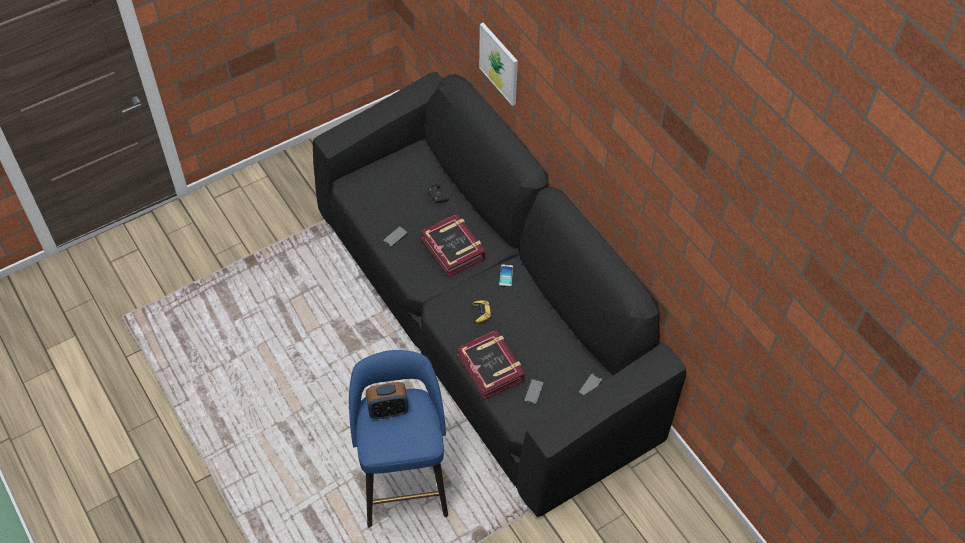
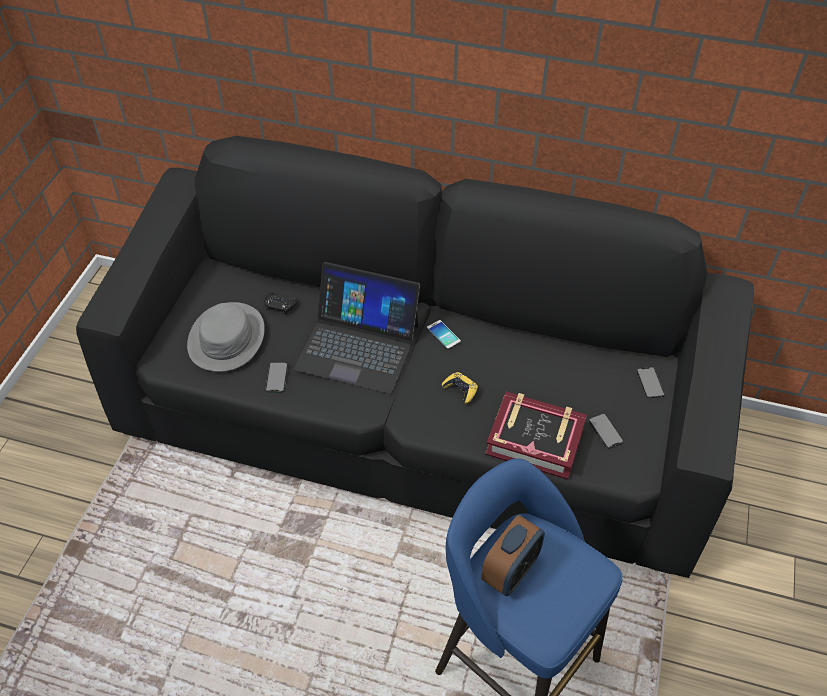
camera: 40 degrees left, 5 degrees down
book [421,214,486,277] -> laptop [294,262,420,394]
picture [479,23,518,106] -> none
none -> grey hat [187,302,265,372]

